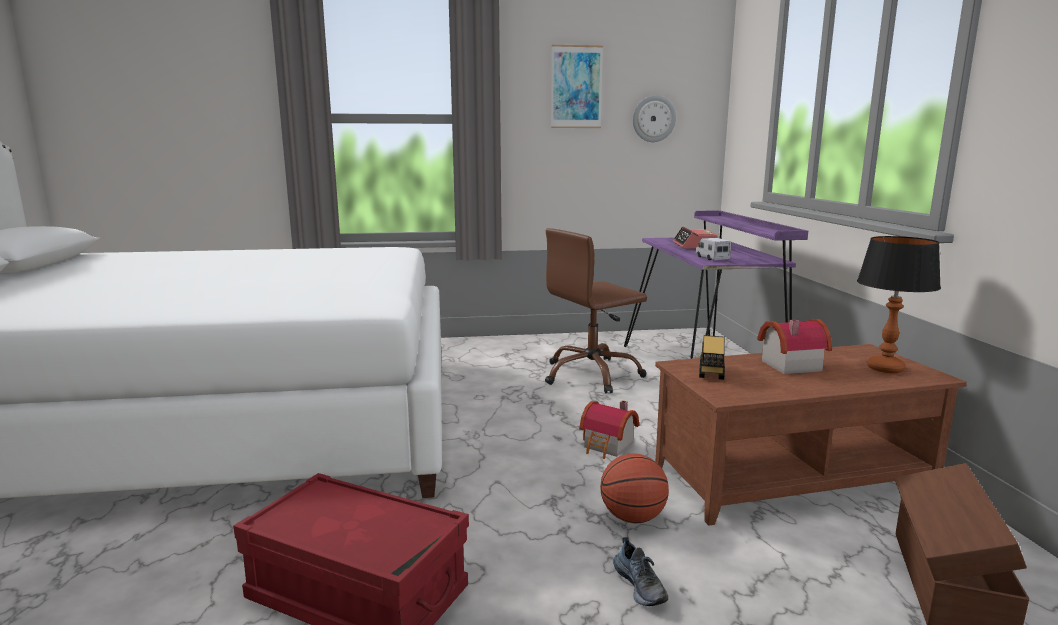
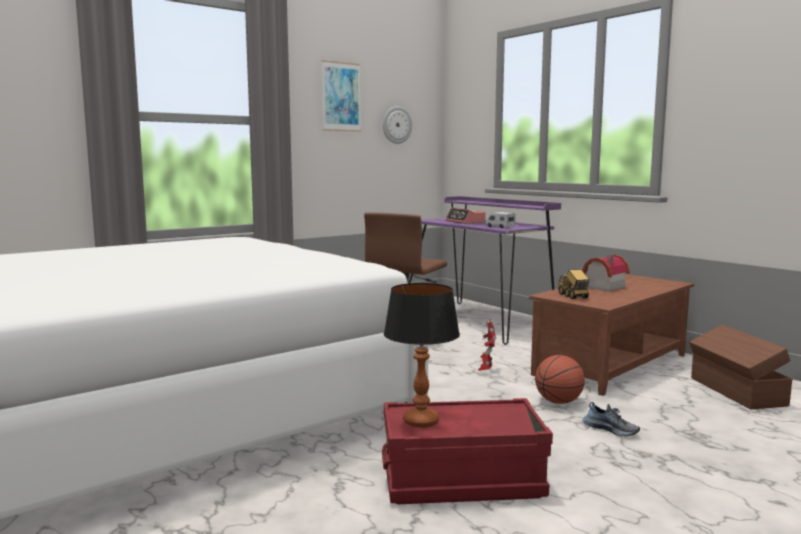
camera: 30 degrees left, 5 degrees down
toy house [579,400,639,459] -> toy robot [478,319,496,371]
table lamp [857,236,941,373] -> table lamp moved to [384,283,460,428]

